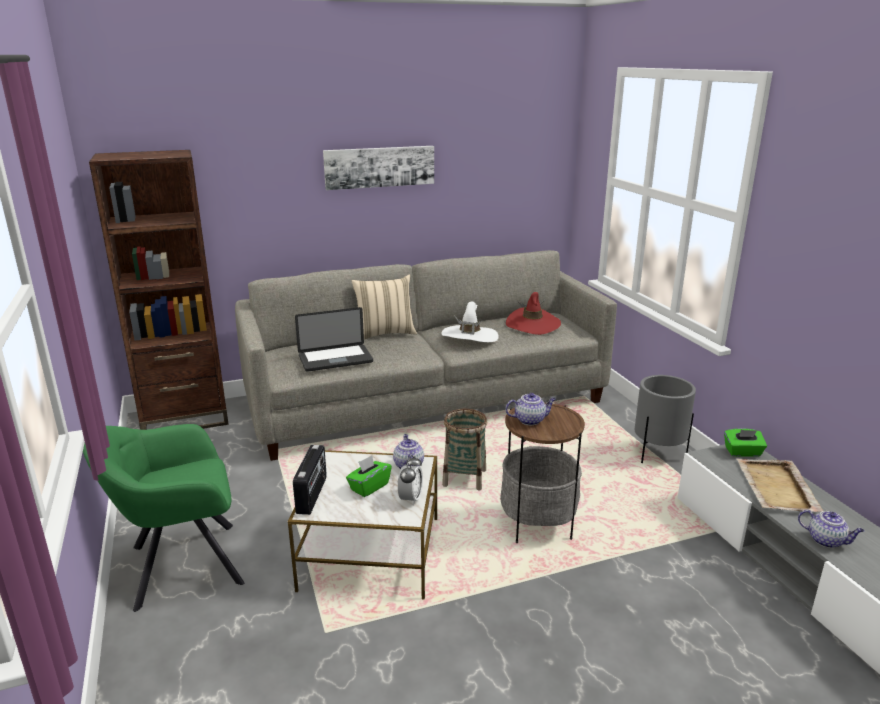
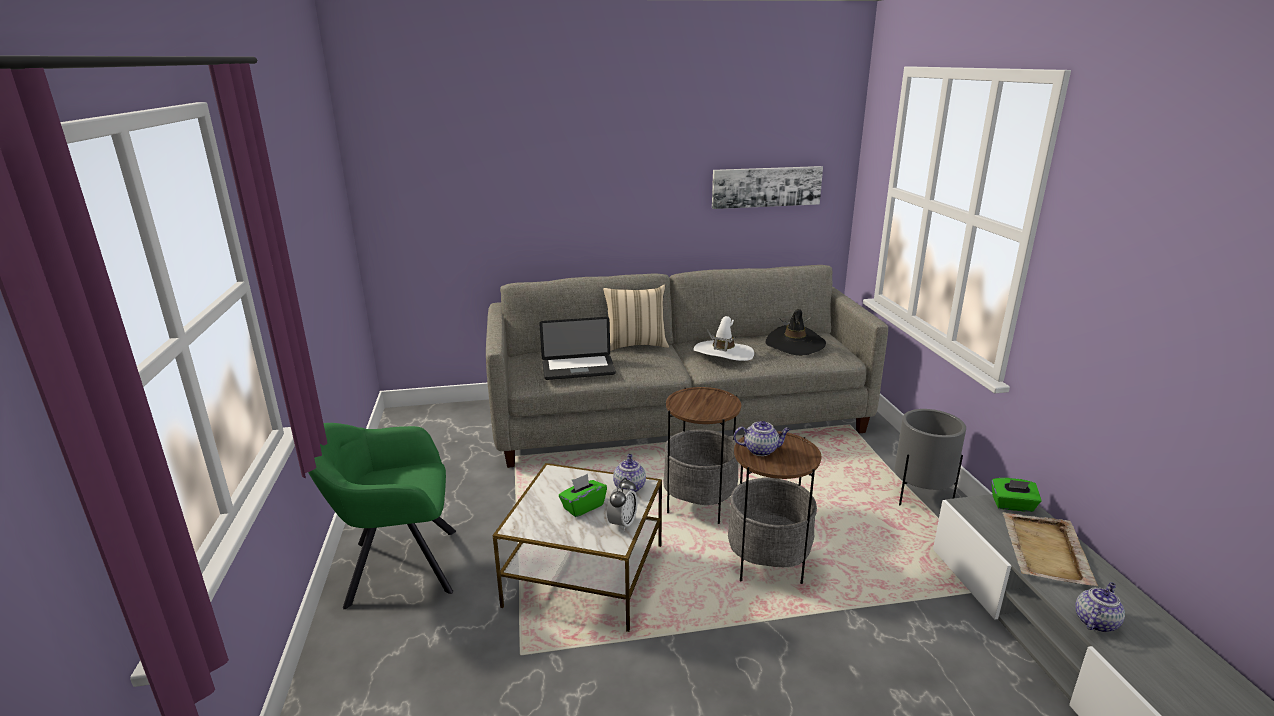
camera: 10 degrees right, 0 degrees up
brown bookcase [89,150,229,430] -> none
radio [293,445,327,515] -> none
picture [323,146,434,190] -> picture moved to [712,166,823,209]
basket [442,409,487,490] -> side table [663,387,741,524]
red hat [506,292,561,335] -> black hat [766,309,826,356]
teapot [798,510,864,548] -> teapot turned 90 degrees counterclockwise [1075,582,1125,632]

